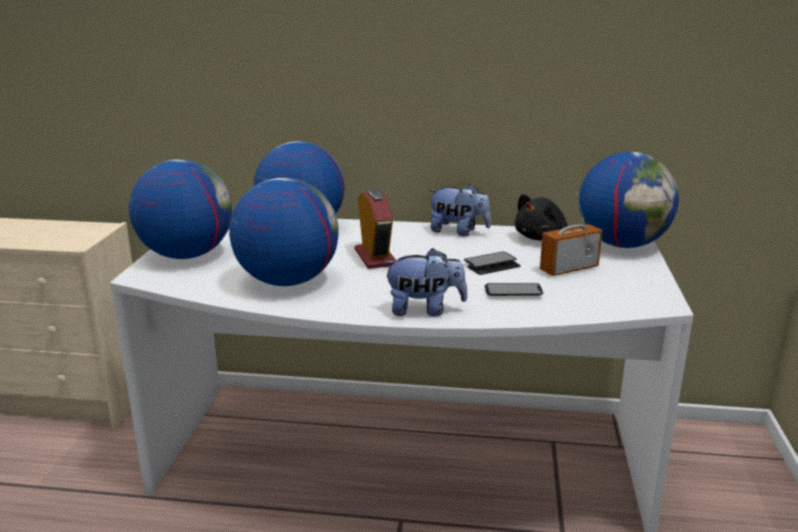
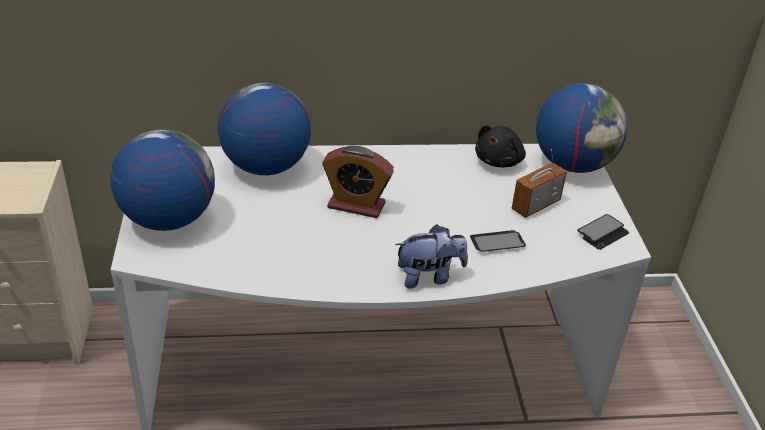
camera: 15 degrees left, 15 degrees up
globe [229,178,339,286] -> none
alarm clock [355,188,396,269] -> alarm clock turned 135 degrees clockwise [322,146,394,218]
plush toy [428,184,491,237] -> none
phone [464,252,521,275] -> phone moved to [577,214,629,250]

